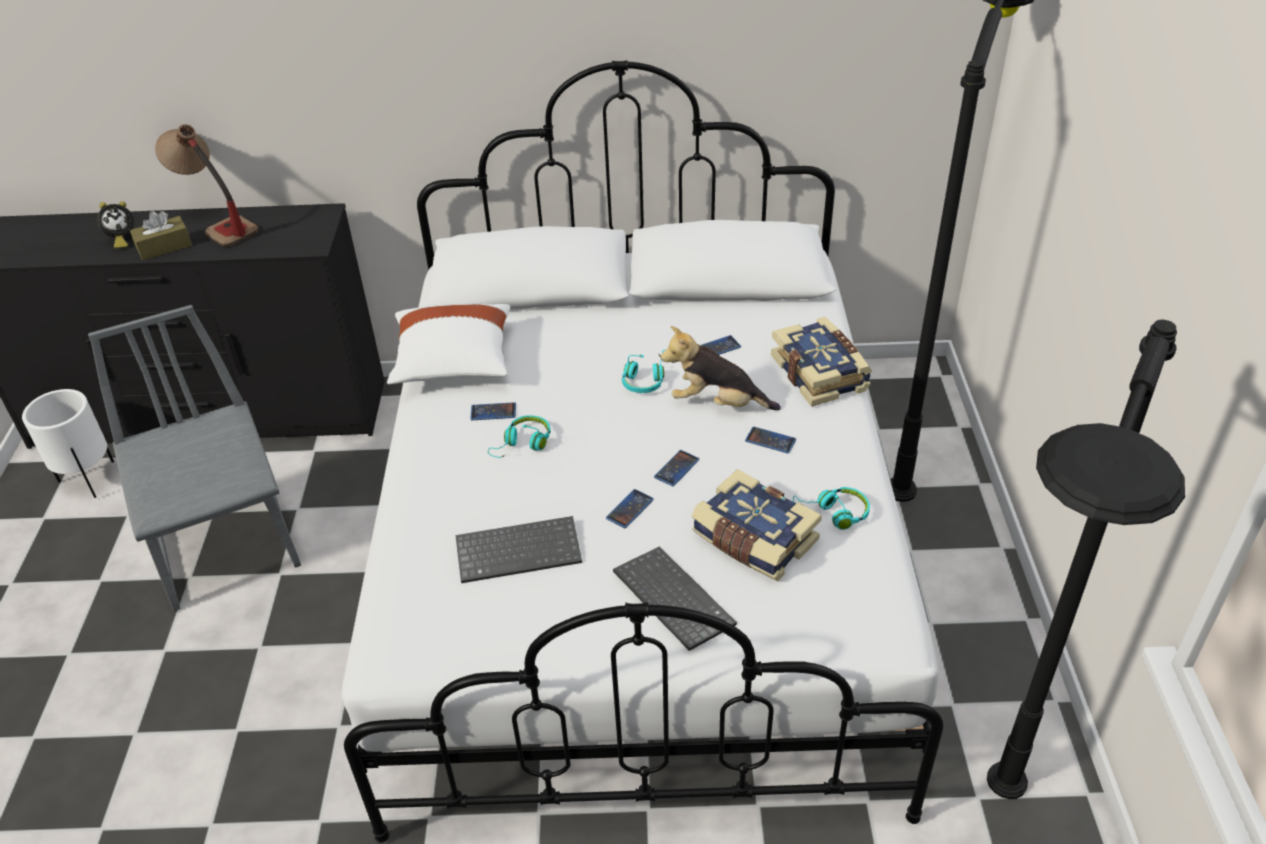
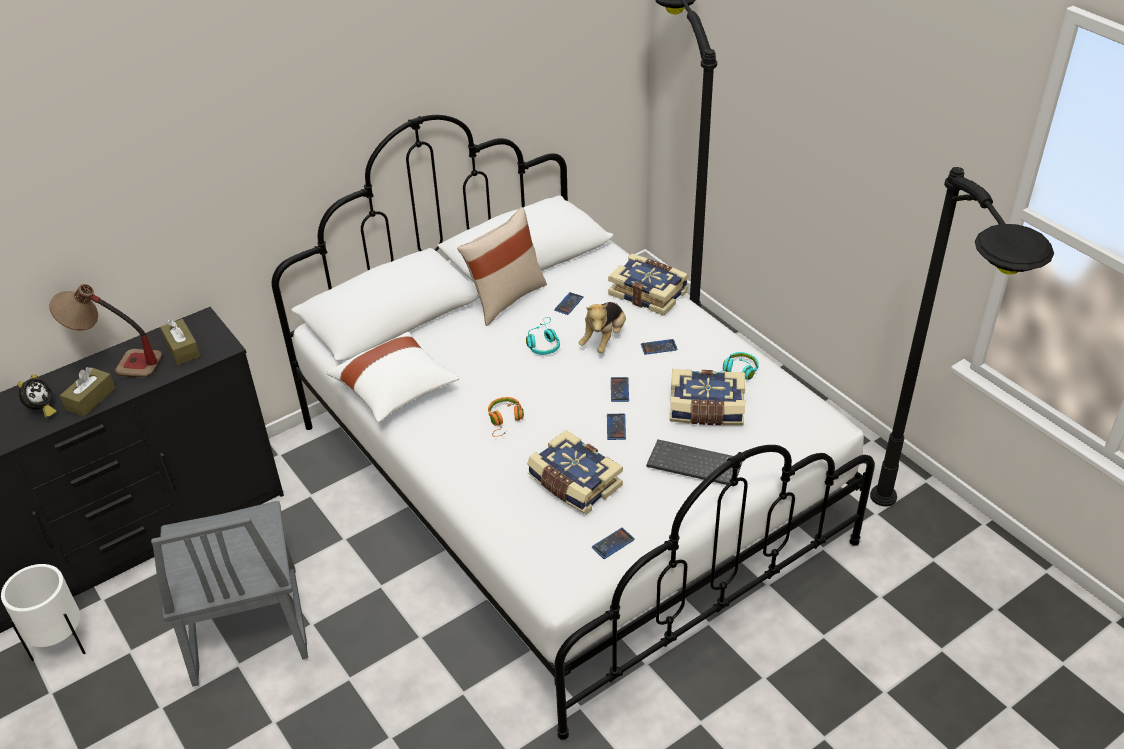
camera: 35 degrees left, 0 degrees up
grey chair [88,305,301,611] -> grey chair turned 135 degrees counterclockwise [151,501,308,687]
keyboard [455,516,582,583] -> book [527,430,623,515]
phone [470,402,516,420] -> phone moved to [592,528,635,559]
turquoise headphones [488,415,551,458] -> orange headphones [488,397,524,437]
plush toy [660,326,781,410] -> plush toy turned 45 degrees counterclockwise [578,302,626,353]
none -> brown tissue box [160,319,200,365]
none -> beige pillow [457,207,547,326]

